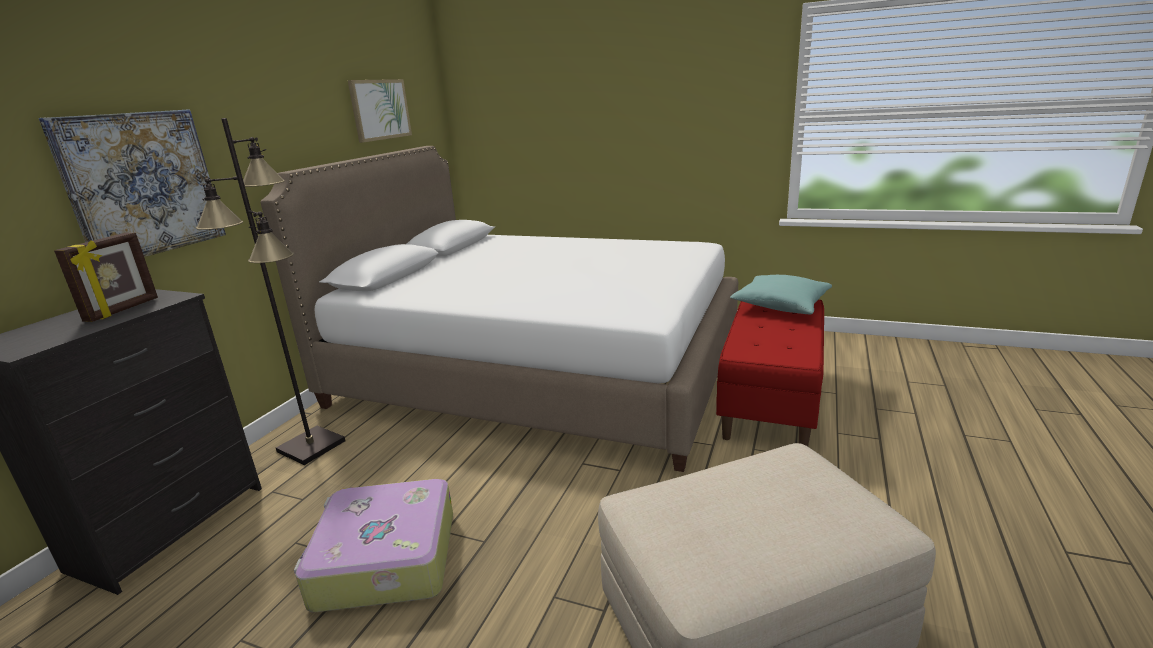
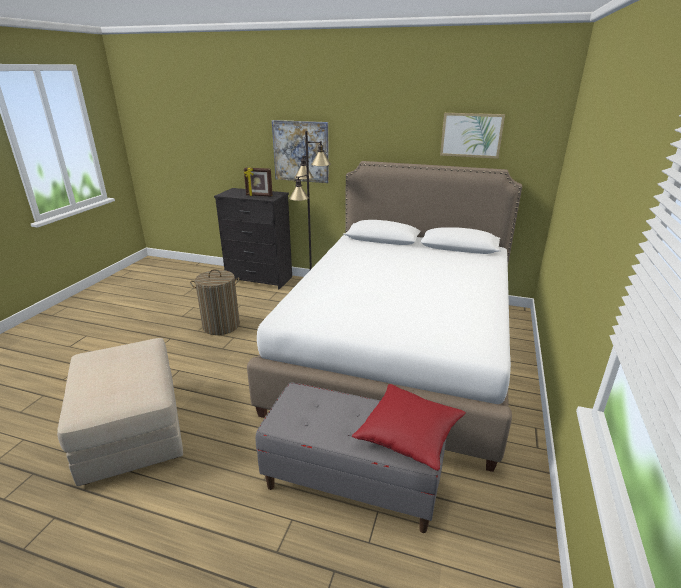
camera: 85 degrees right, 5 degrees up
suitcase [294,479,453,612] -> laundry basket [190,269,240,335]
red bench [716,300,824,446] -> grey bench [255,383,446,533]
turquoise pillow [730,275,832,314] -> red pillow [352,384,466,471]

